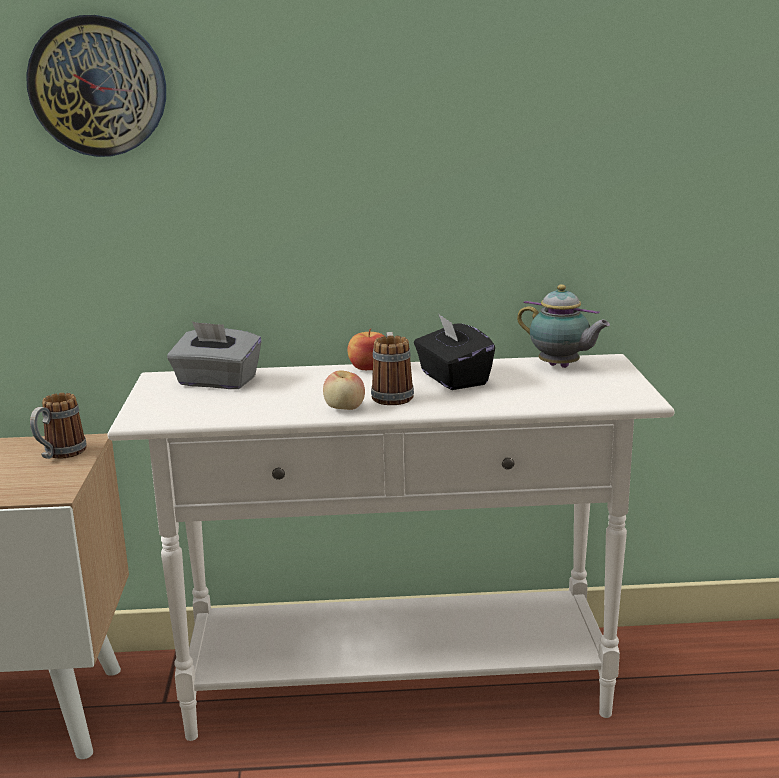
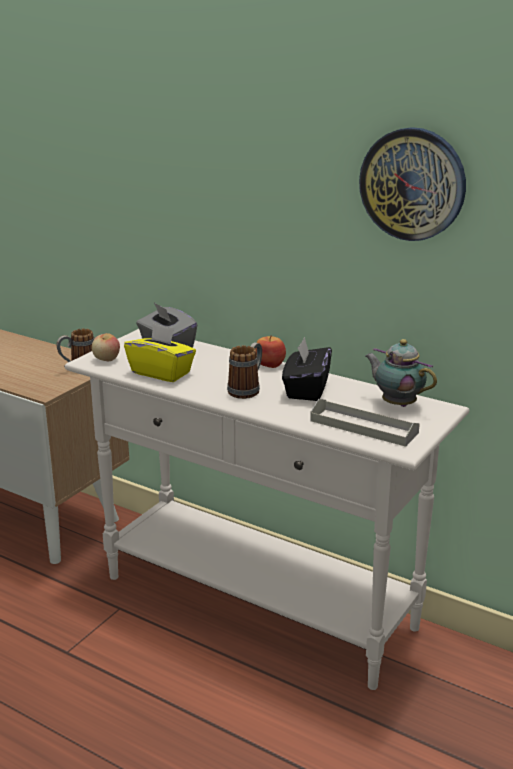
camera: 35 degrees right, 5 degrees up
wall clock [26,15,166,157] -> wall clock moved to [359,127,466,241]
apple [323,370,365,410] -> apple moved to [92,333,120,361]
teapot [517,284,610,368] -> teapot turned 150 degrees clockwise [365,339,437,407]
none -> yellow tissue box [124,323,196,382]
none -> grey tray [310,399,420,447]

